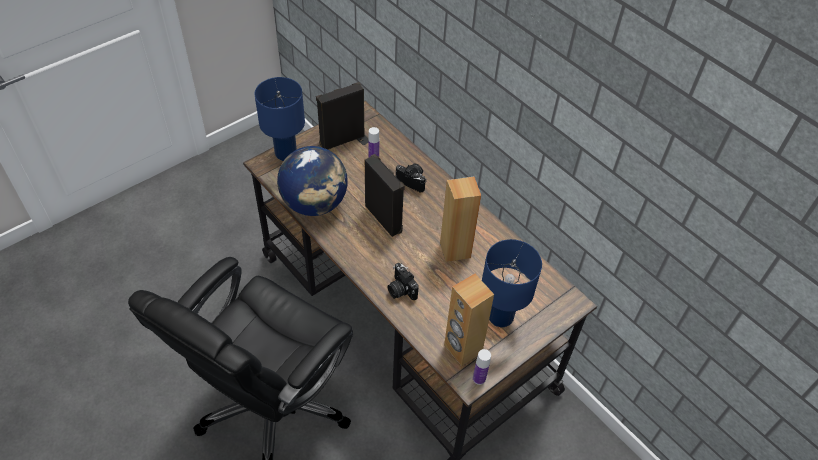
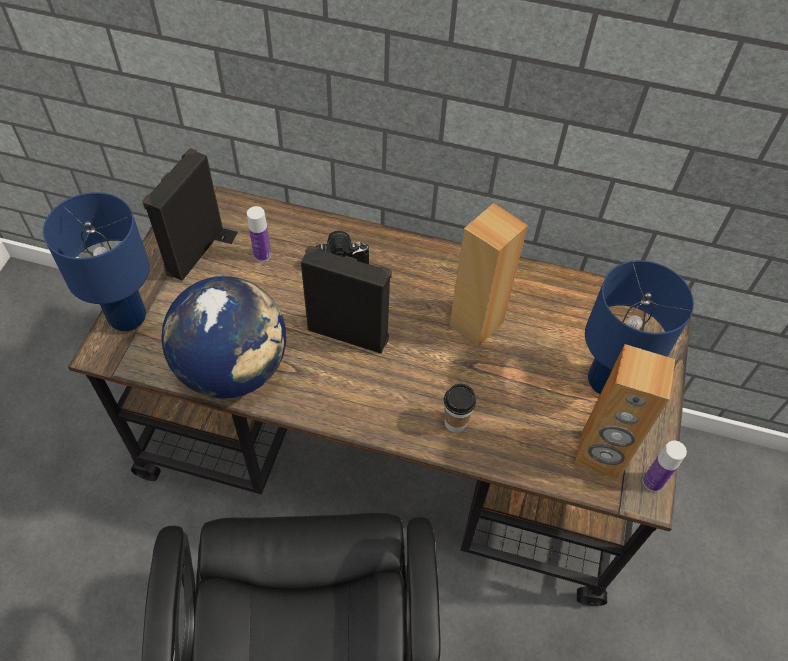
camera: 35 degrees left, 5 degrees up
camera [388,263,419,301] -> cup [444,384,476,433]

